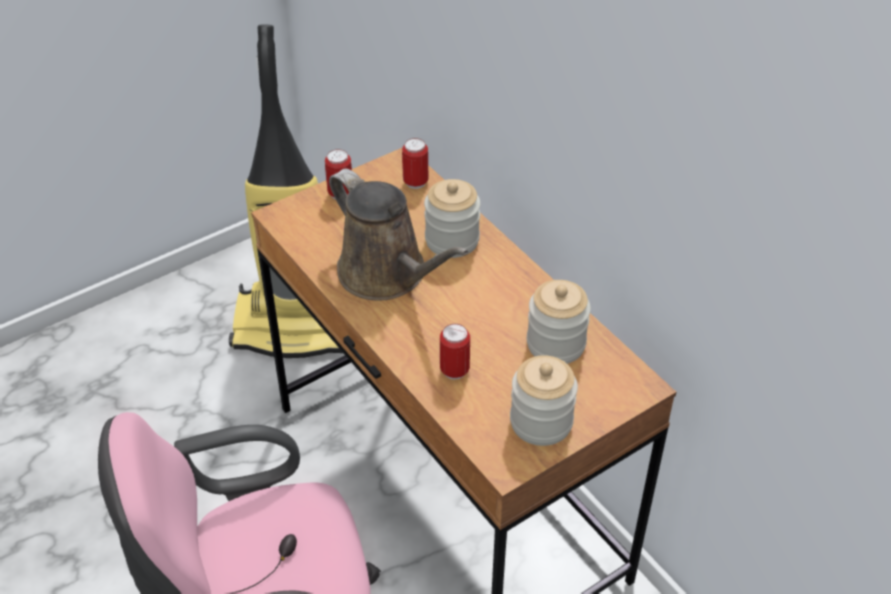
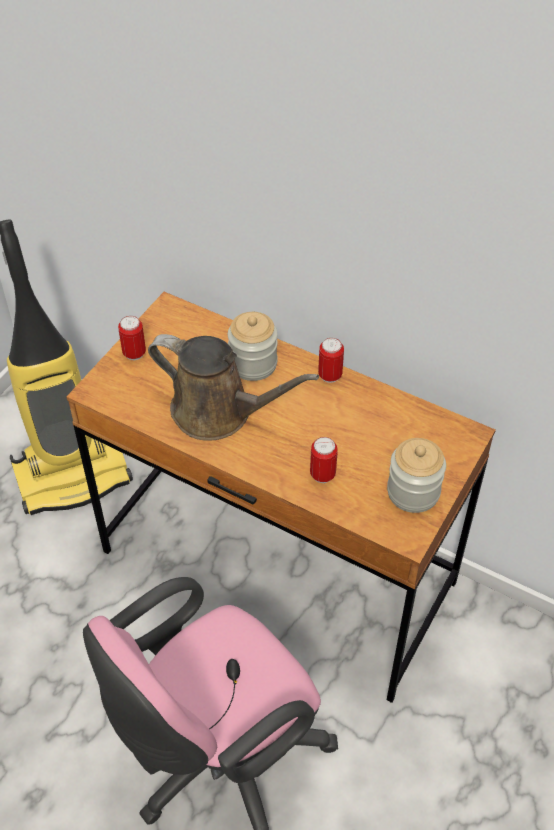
camera: 25 degrees left, 5 degrees up
can [402,138,428,189] -> can moved to [318,338,344,383]
jar [527,280,591,364] -> none

